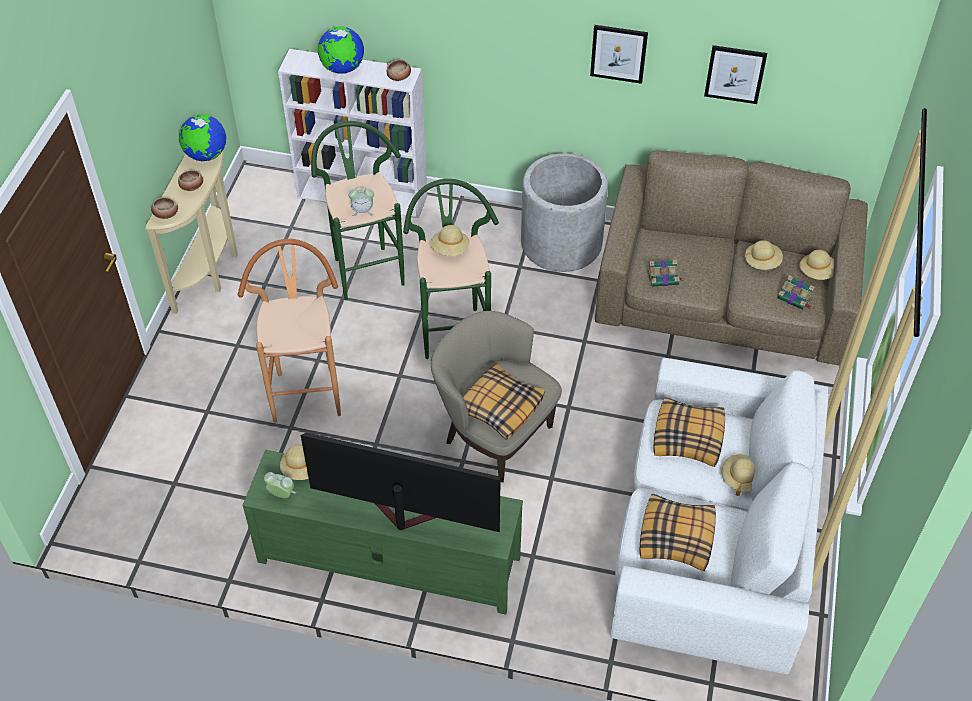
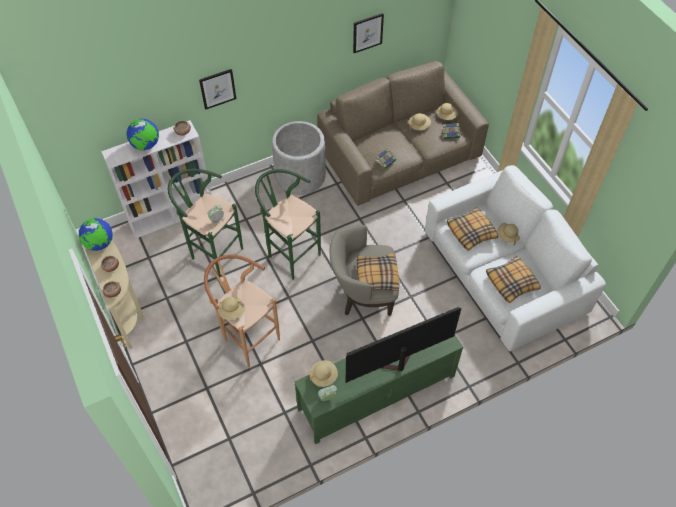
camera: 40 degrees left, 5 degrees up
beige hat [430,225,470,256] -> beige hat moved to [218,297,245,320]
picture [590,25,648,84] -> picture moved to [199,69,236,110]

